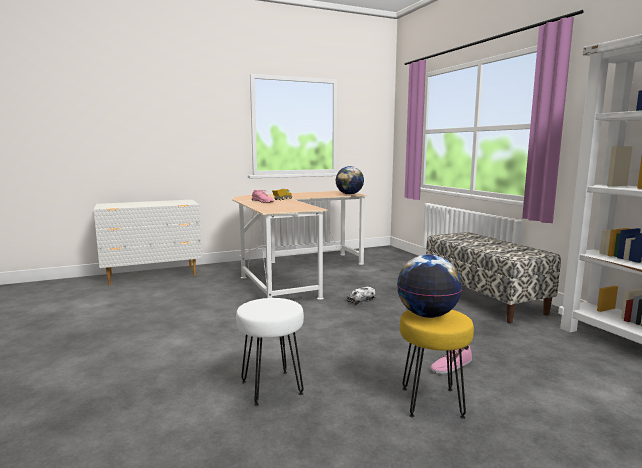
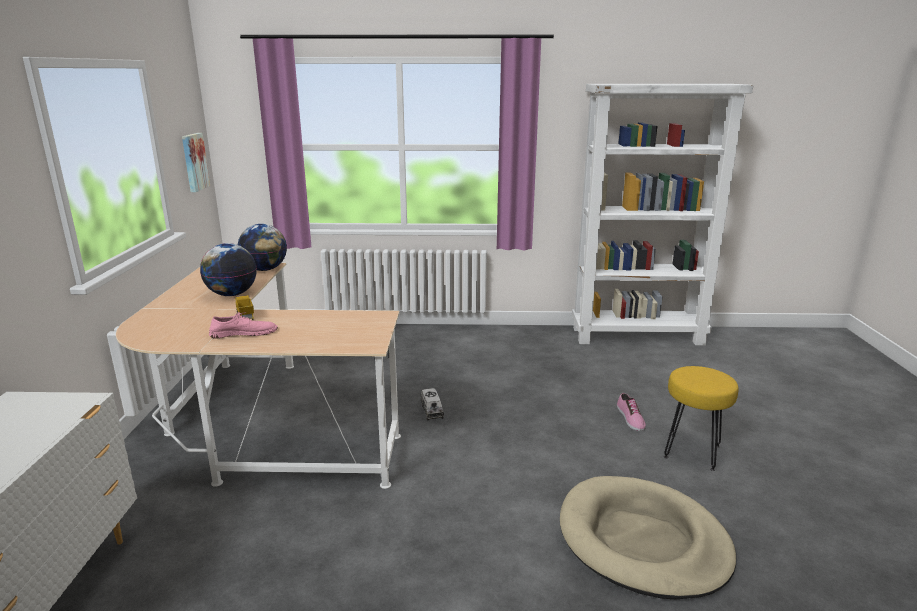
camera: 65 degrees left, 10 degrees up
white stool [236,298,304,406] -> beige dog bed [560,476,736,599]
globe [397,254,462,318] -> globe moved to [200,243,257,296]
bench [426,232,561,323] -> none
none -> picture [182,133,210,192]

